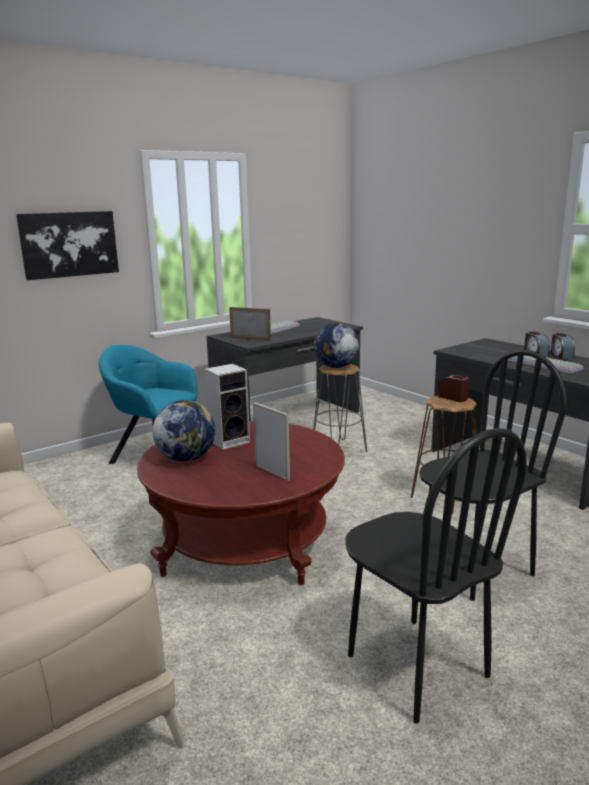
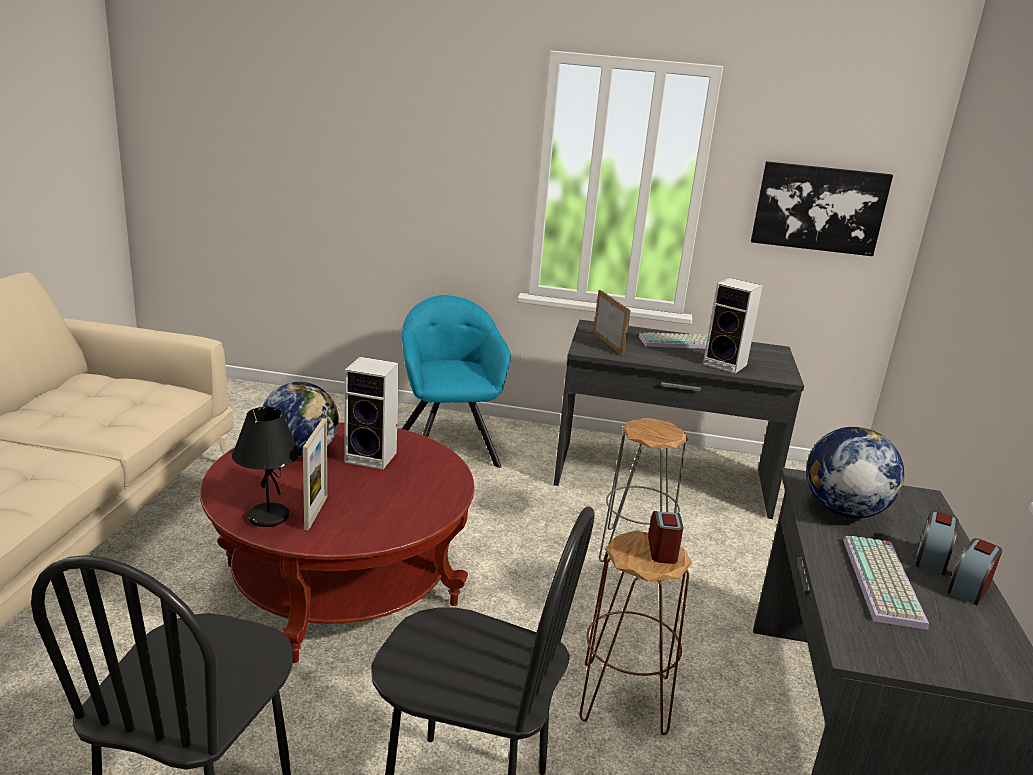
camera: 45 degrees right, 5 degrees up
picture [16,211,119,280] -> picture moved to [751,161,893,256]
globe [314,323,359,368] -> globe moved to [806,427,905,518]
none -> black table lamp [232,407,300,527]
none -> speaker [703,278,763,374]

